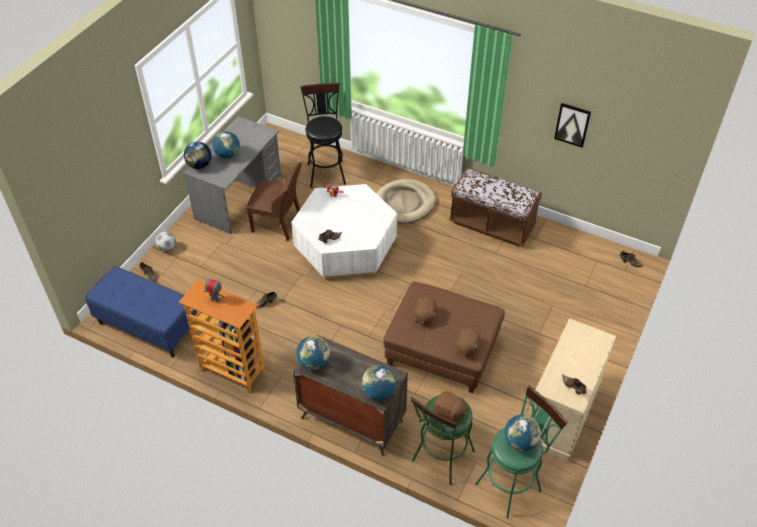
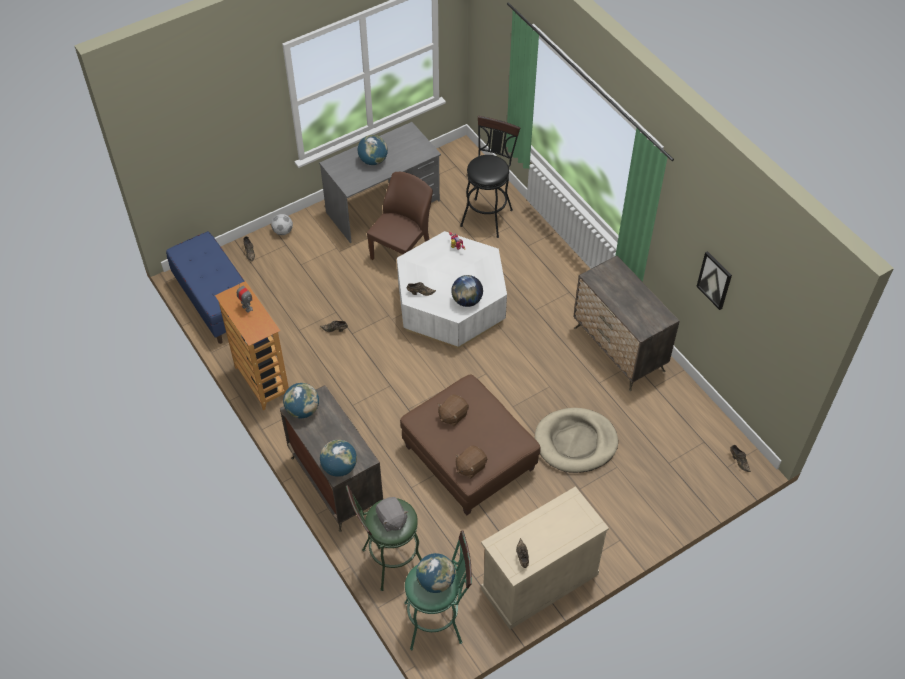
camera: 30 degrees right, 5 degrees up
globe [184,142,212,169] -> globe moved to [451,275,483,307]
brown chair [246,162,302,241] -> brown chair turned 105 degrees counterclockwise [367,172,433,260]
beige dog bed [376,179,436,223] -> beige dog bed moved to [535,408,618,473]
brown plush toy [434,391,467,422] -> grey plush toy [376,497,408,532]
brown bench [449,167,542,247] -> dresser [573,256,680,391]

